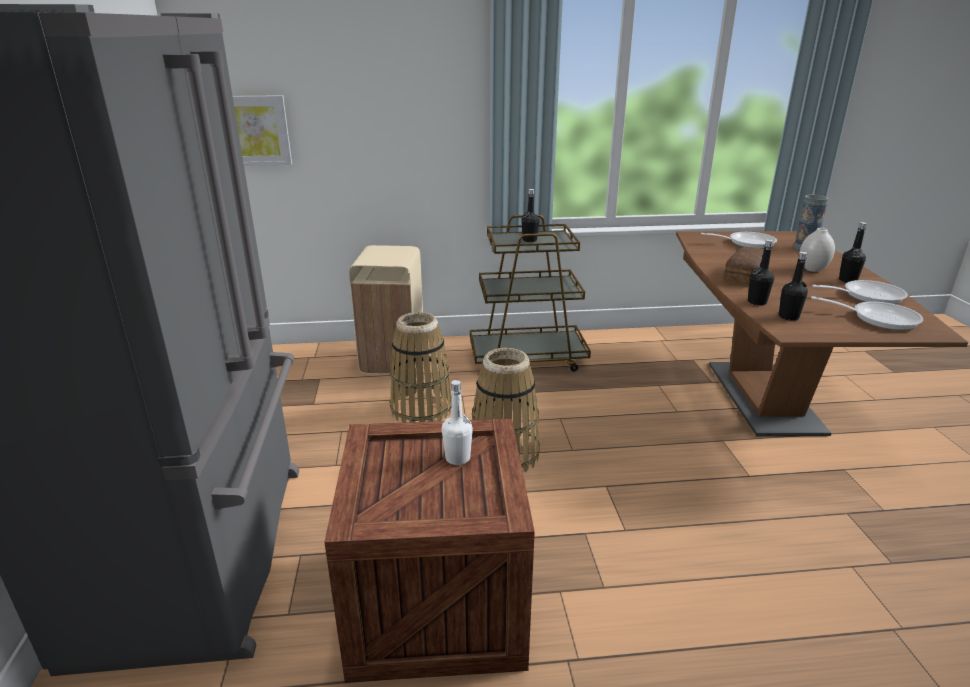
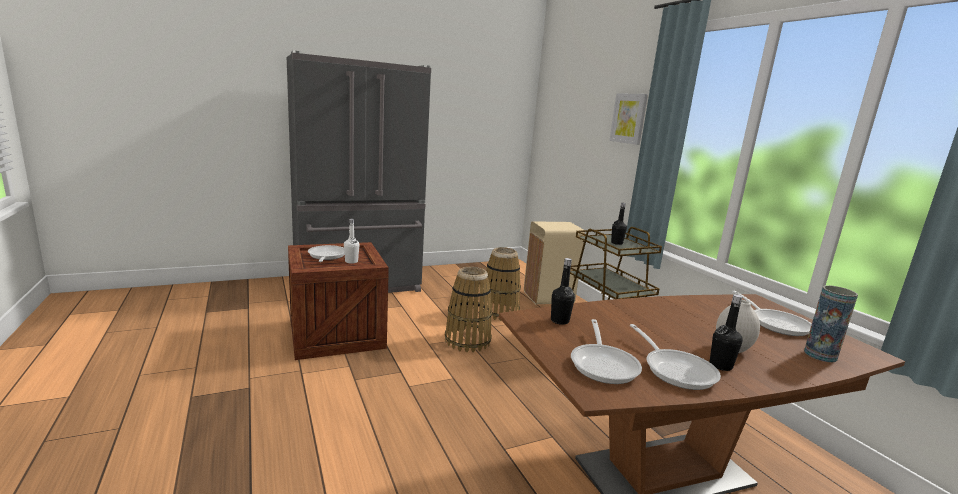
camera: 70 degrees right, 10 degrees down
picture [233,95,292,166] -> picture moved to [609,93,648,145]
bread [723,247,764,286] -> none
black bottle [748,240,774,305] -> none
none -> frying pan [308,245,345,262]

